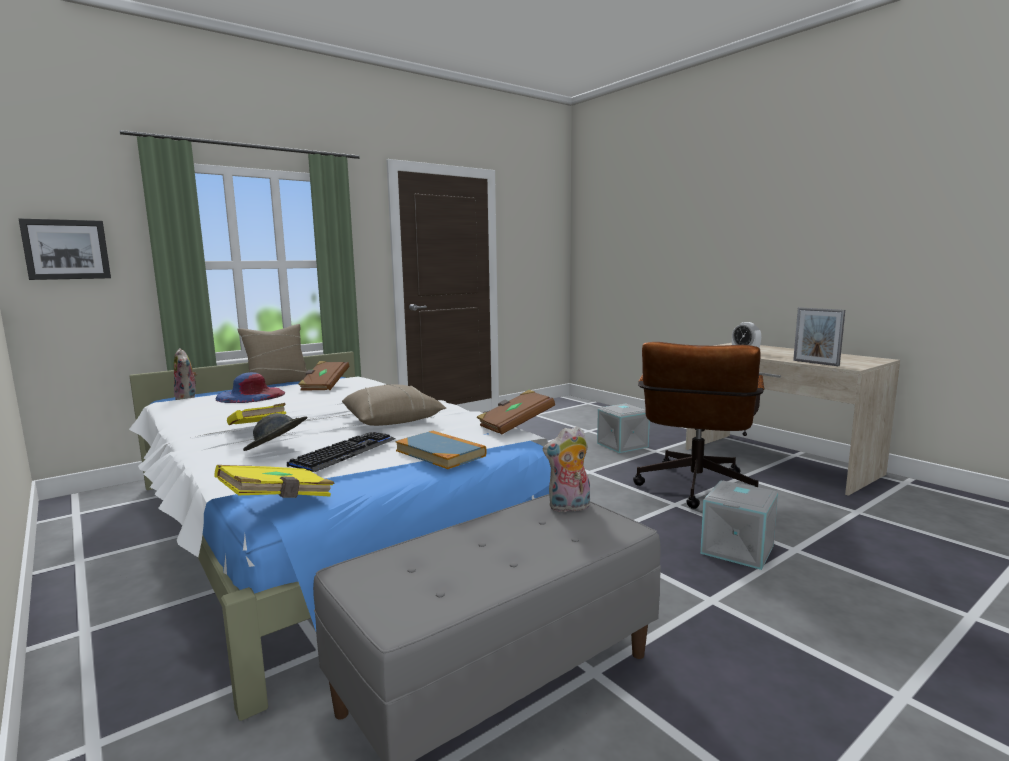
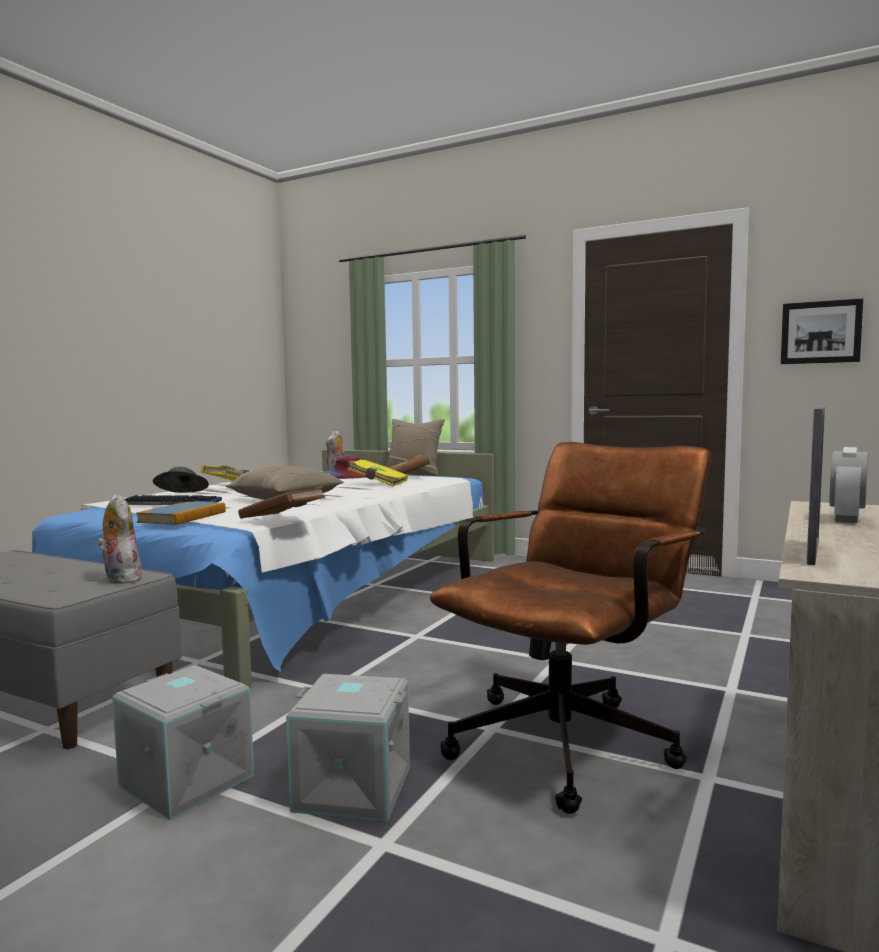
camera: 65 degrees right, 5 degrees down
picture [19,219,111,280] -> picture moved to [781,298,863,364]
yellow book [214,465,335,498] -> yellow book moved to [347,459,408,487]
grey storage box [597,404,650,453] -> grey storage box moved to [112,665,254,820]
brown office chair [633,342,764,509] -> brown office chair turned 135 degrees clockwise [430,442,711,814]

